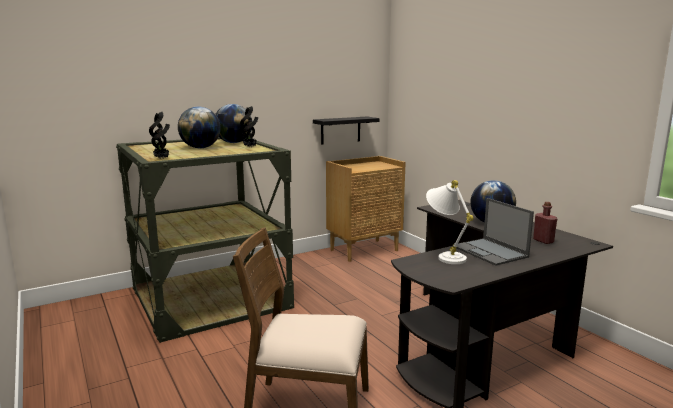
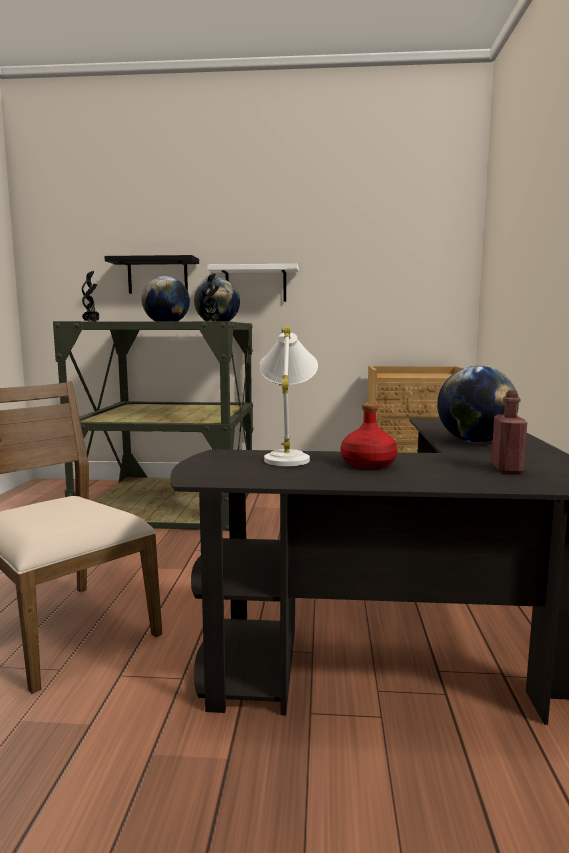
camera: 35 degrees right, 5 degrees down
black shelf [313,117,380,145] -> black shelf moved to [104,255,199,293]
laptop [452,198,534,266] -> red bottle [341,403,398,469]
none -> white shelf [207,264,299,302]

